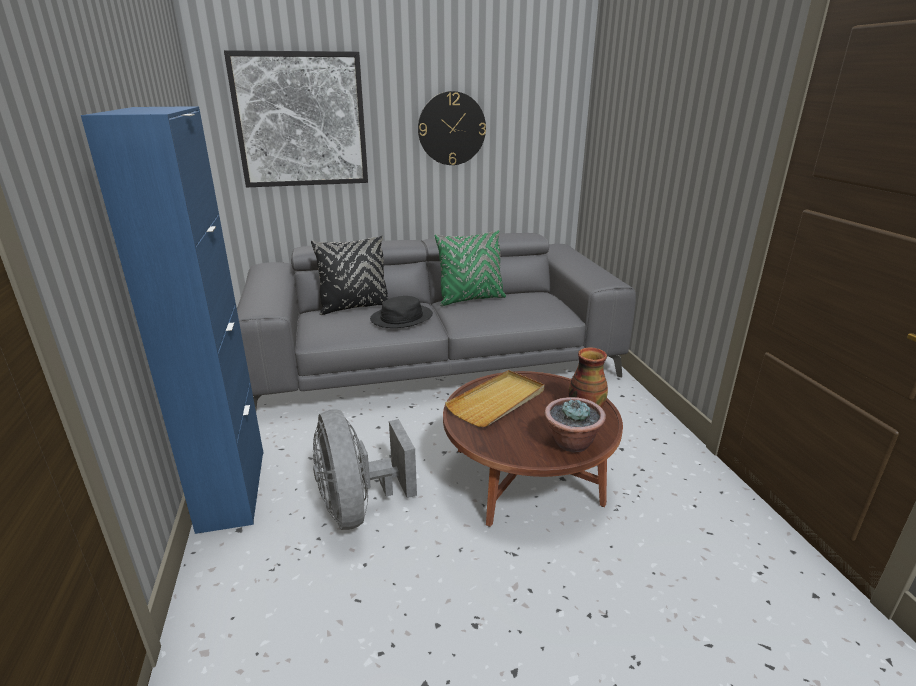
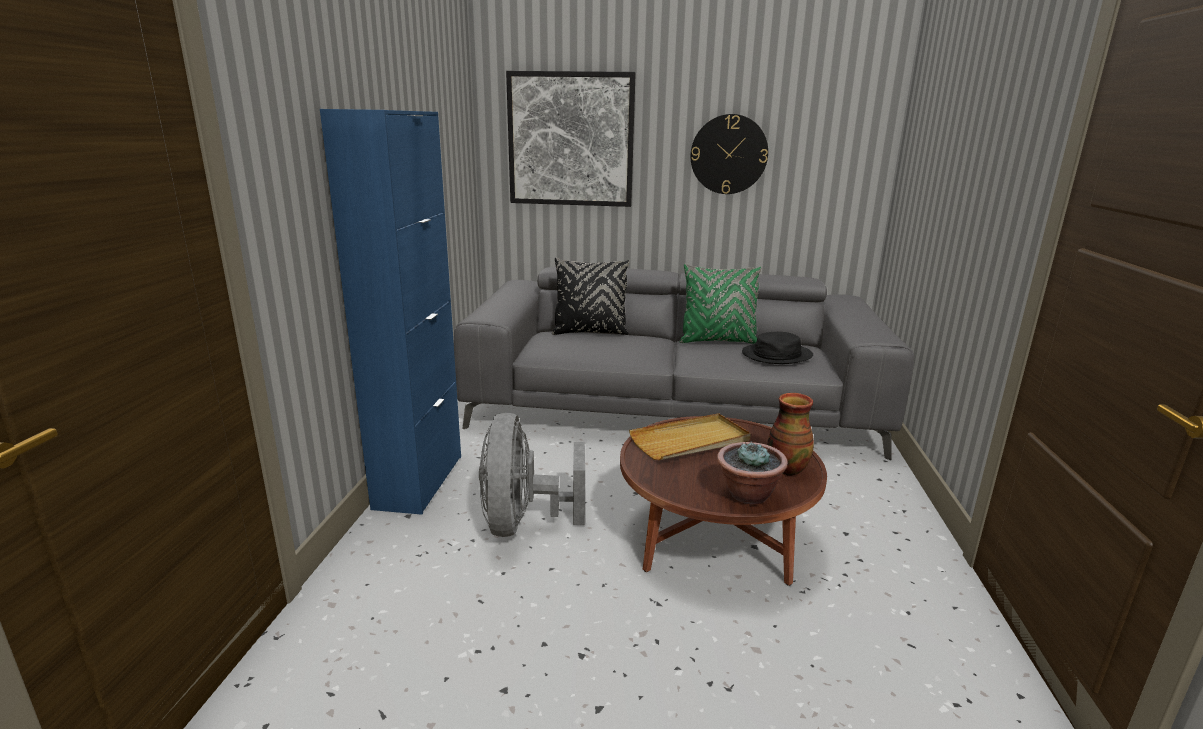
camera: 20 degrees right, 5 degrees down
black hat [370,296,433,328] -> black hat moved to [742,332,813,364]

